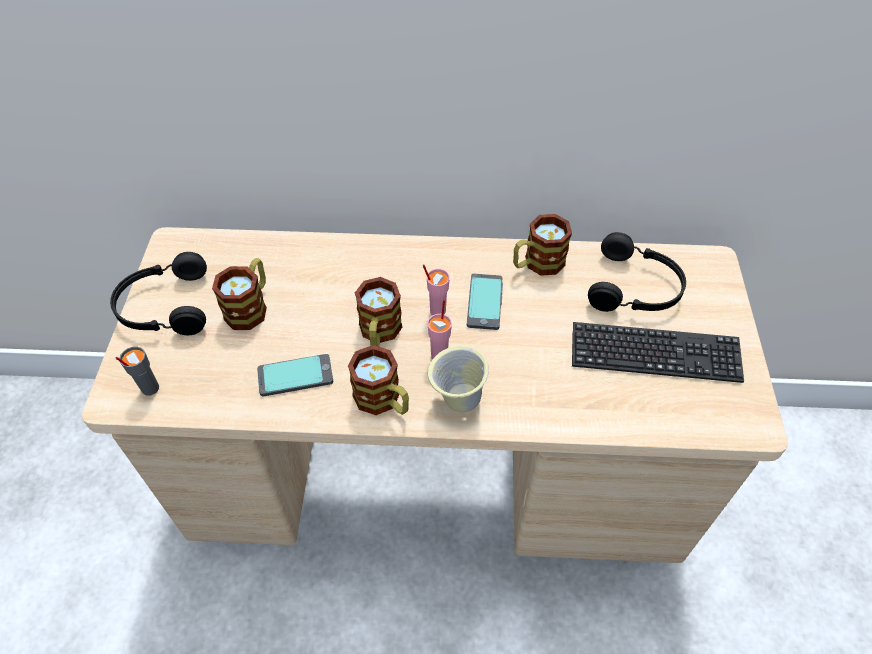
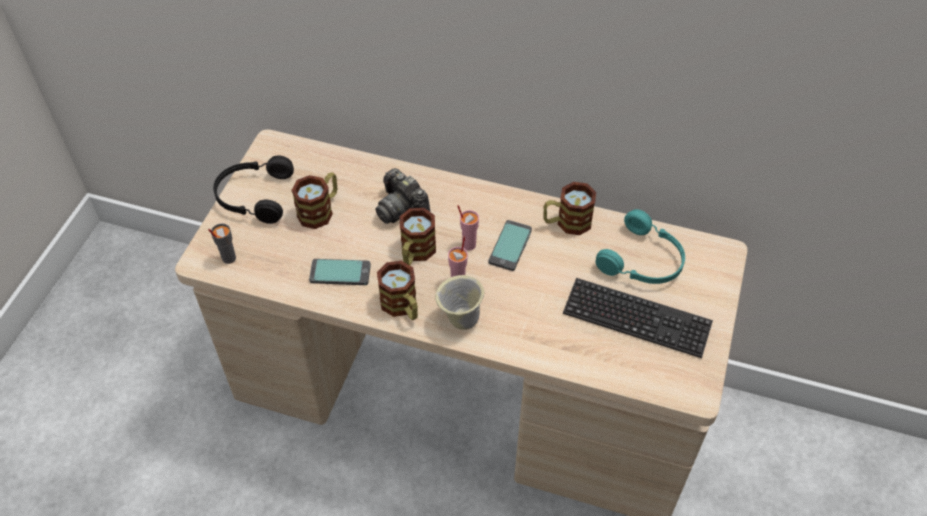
camera: 15 degrees right, 0 degrees up
black headphones [588,232,686,312] -> turquoise headphones [595,209,685,284]
none -> camera [375,168,430,224]

